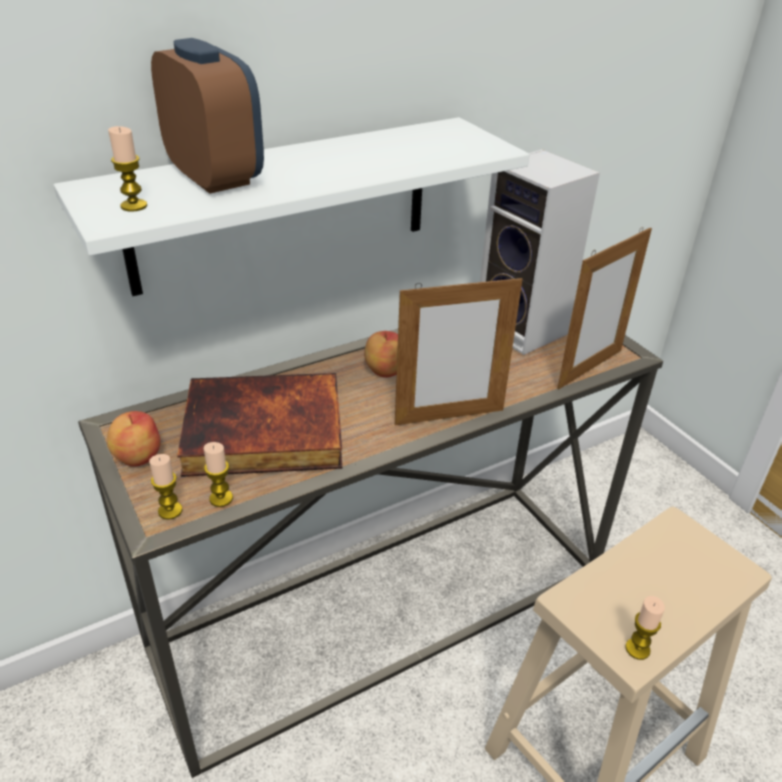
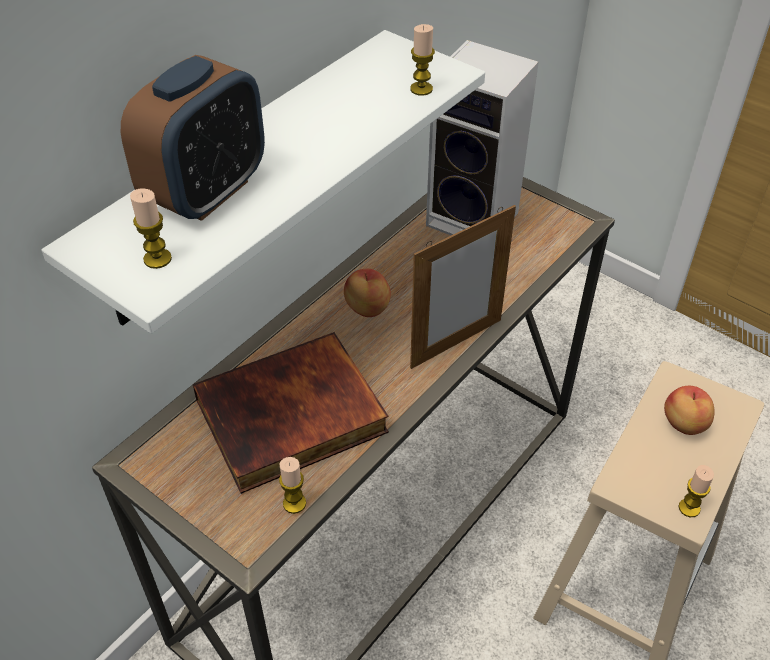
camera: 20 degrees left, 10 degrees up
apple [107,411,161,467] -> apple moved to [664,386,715,435]
candle [149,454,183,520] -> candle moved to [410,24,435,96]
alarm clock [151,38,264,194] -> alarm clock turned 90 degrees clockwise [121,55,265,221]
picture frame [557,227,652,389] -> none

